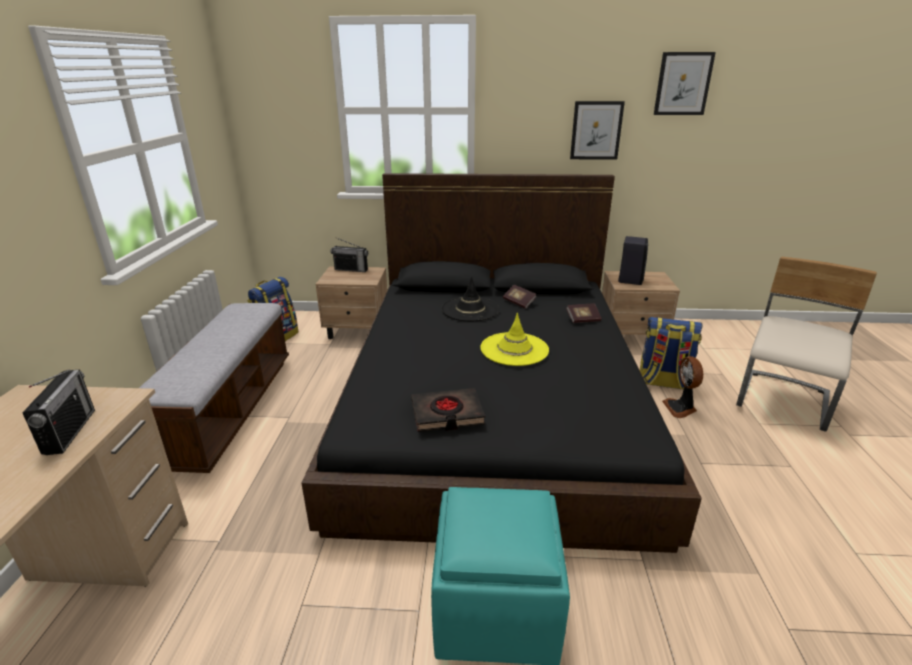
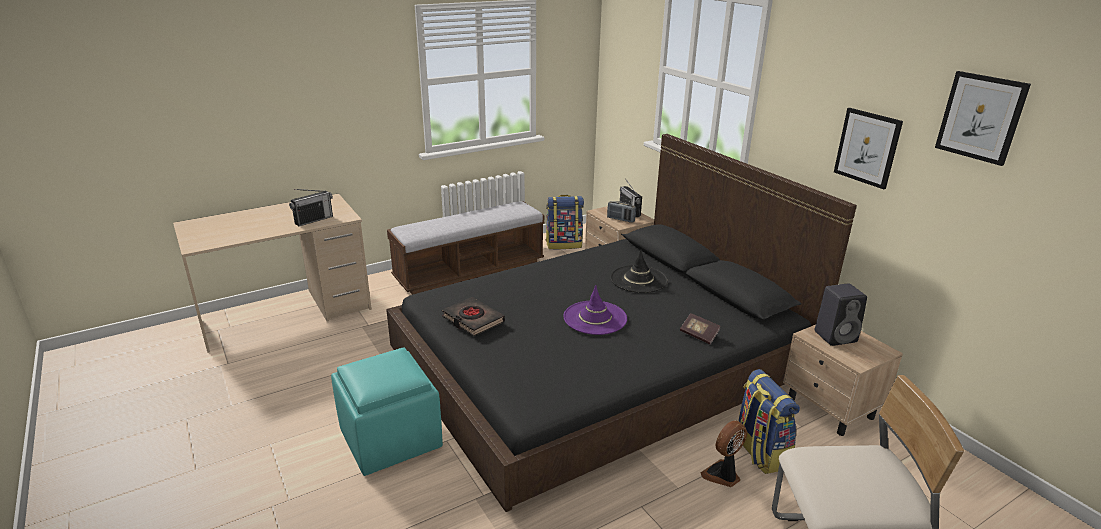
camera: 55 degrees right, 0 degrees up
yellow hat [480,313,549,366] -> purple hat [563,285,627,335]
book [503,285,537,309] -> none
none -> radio [607,201,636,223]

